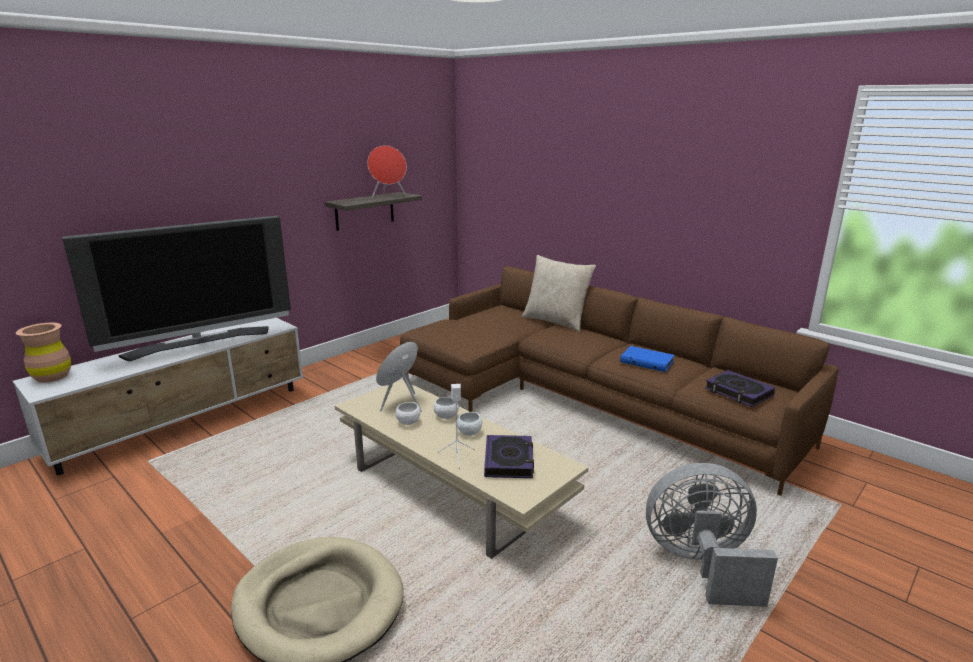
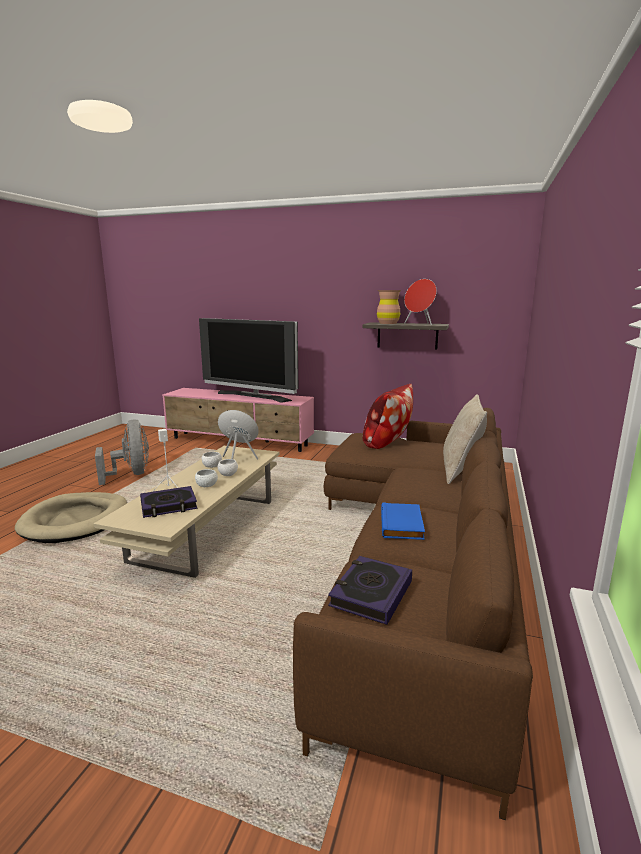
camera: 65 degrees right, 5 degrees down
white tv stand [13,318,303,475] -> pink tv stand [162,388,314,452]
brown vase [16,323,71,383] -> brown vase moved to [377,290,401,324]
grey fan [646,463,778,607] -> grey fan moved to [95,419,149,485]
none -> pillow [363,384,413,449]

